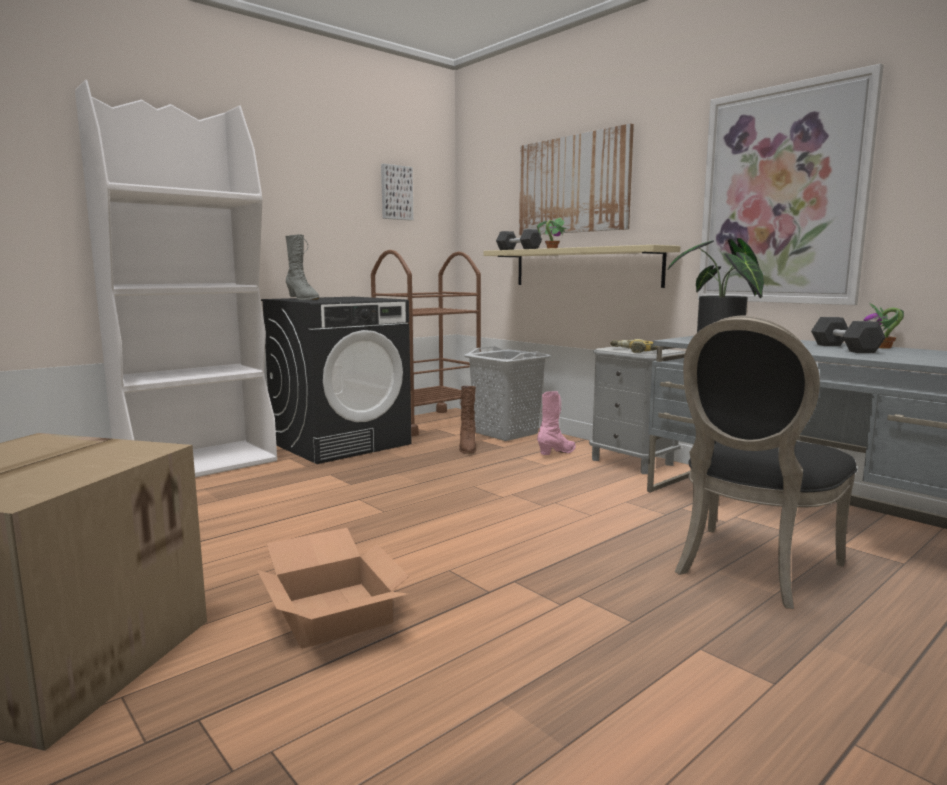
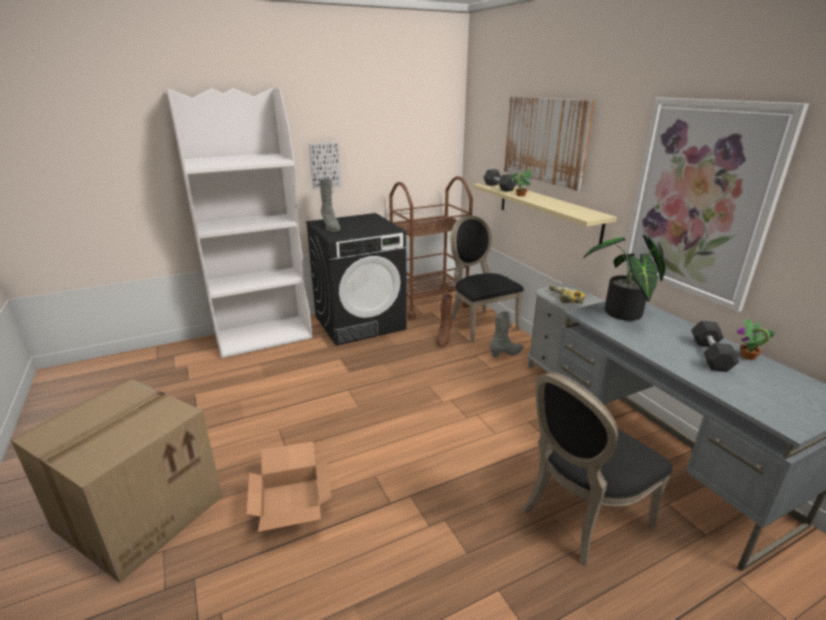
camera: 15 degrees right, 15 degrees up
picture [381,164,414,220] -> picture moved to [309,142,341,189]
grey laundry basket [463,346,551,441] -> black chair [450,216,524,343]
pink boot [537,391,576,455] -> grey boot [490,311,523,357]

